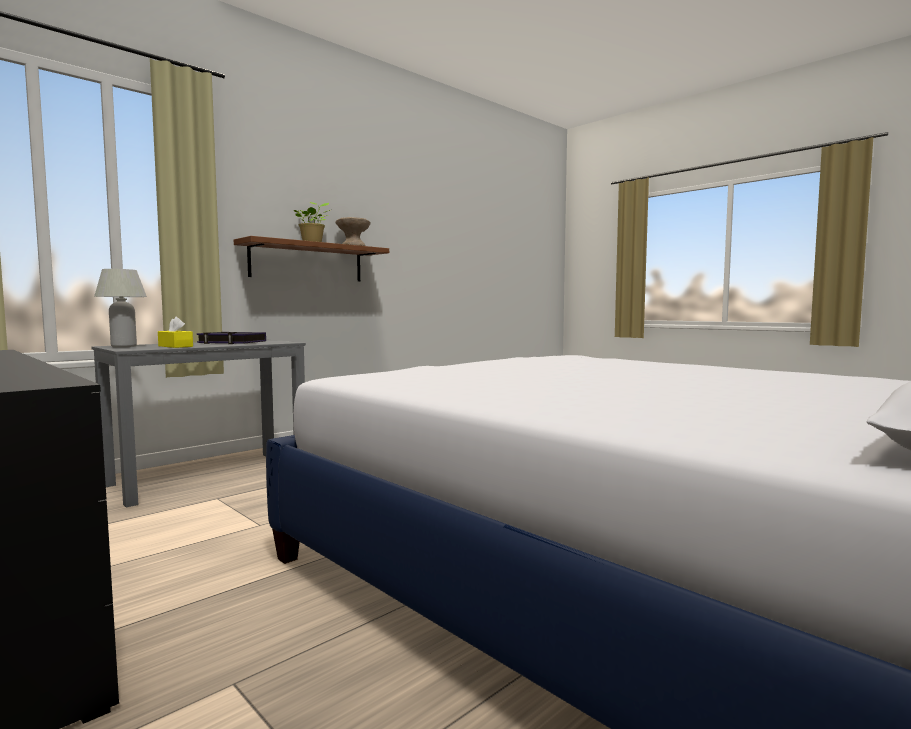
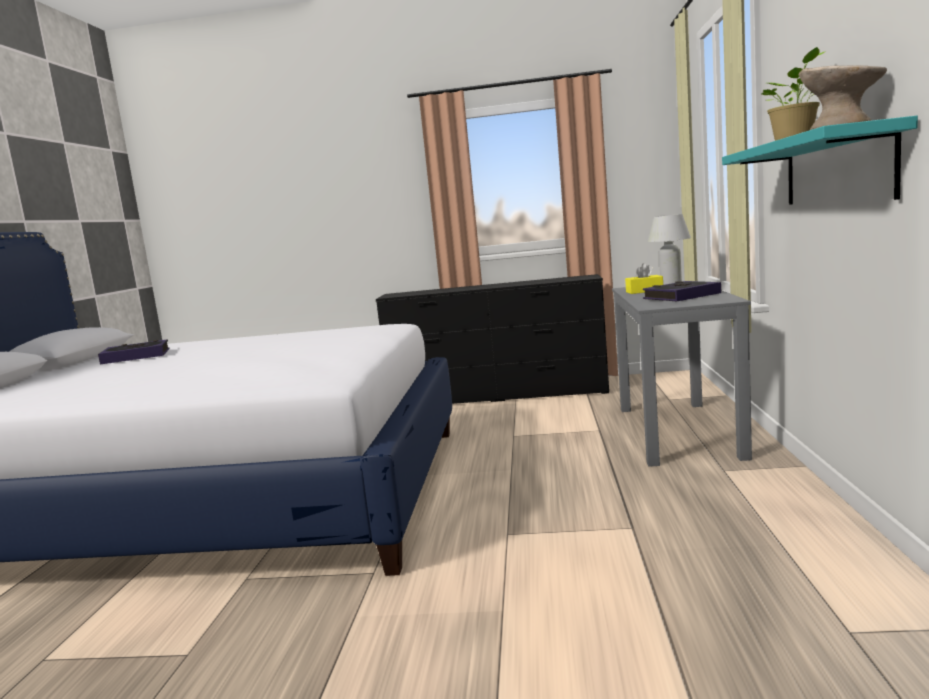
camera: 140 degrees right, 5 degrees up
brown shelf [234,236,389,281] -> turquoise shelf [722,115,918,205]
none -> book [98,339,169,365]

